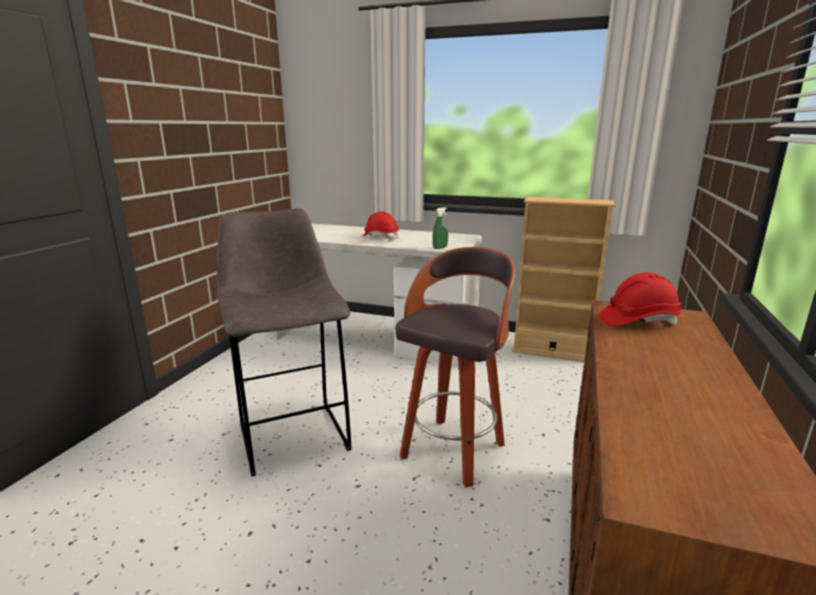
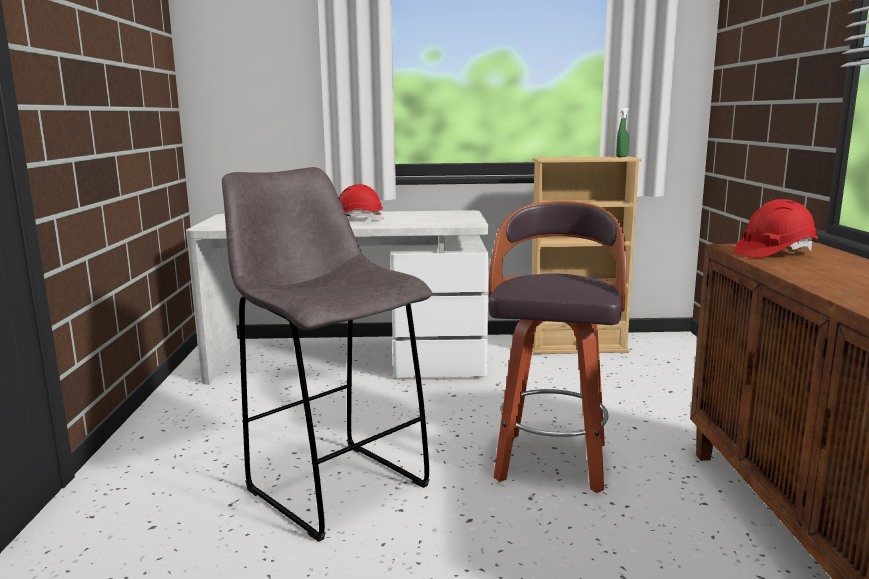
camera: 20 degrees left, 5 degrees down
green spray bottle [433,207,448,249] -> green spray bottle moved to [616,108,629,157]

